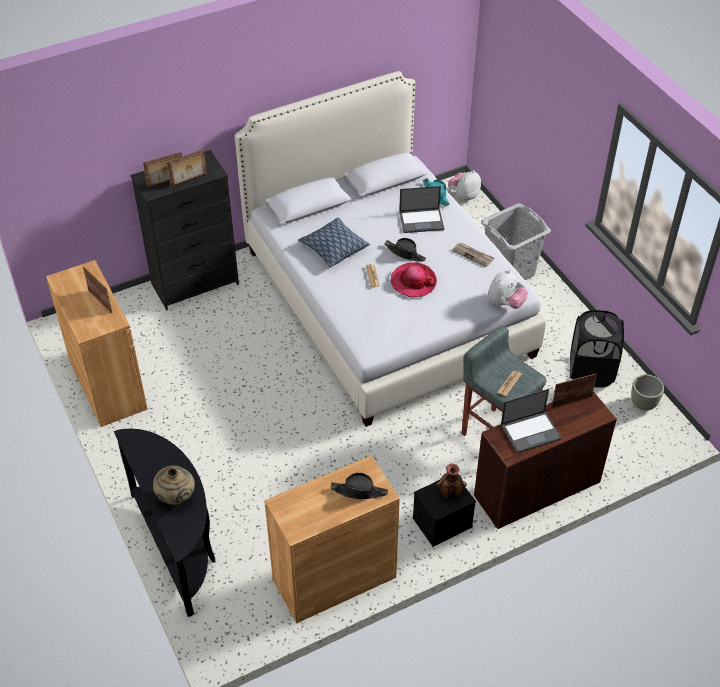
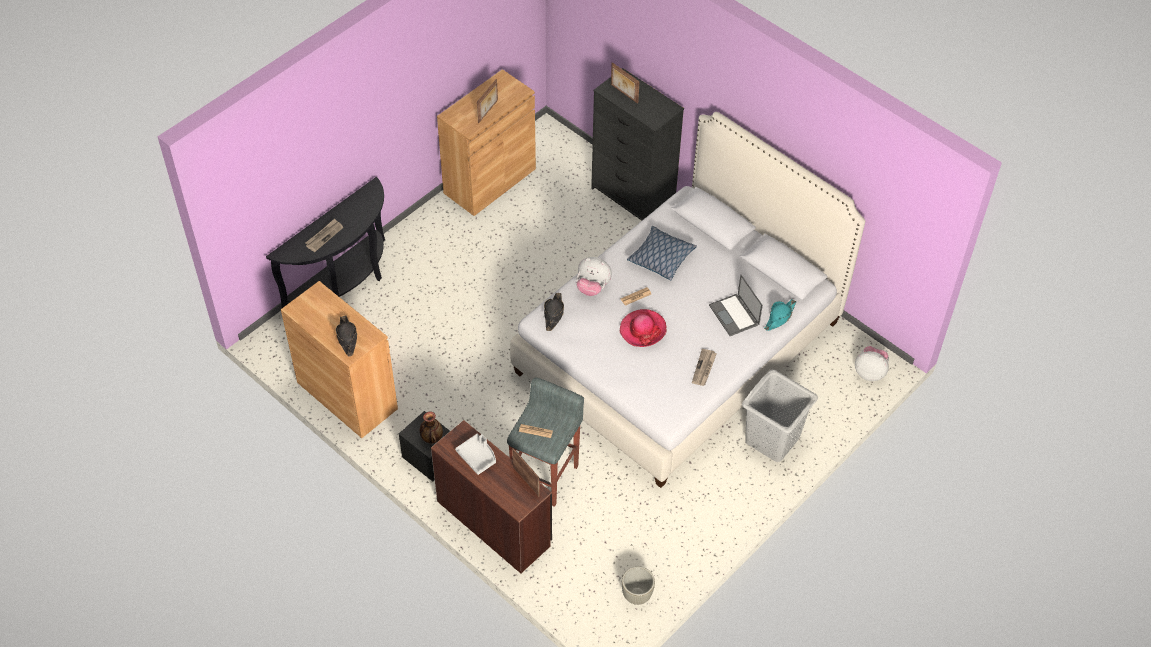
camera: 70 degrees right, 5 degrees up
beige vase [153,466,195,505] -> newspaper [306,218,343,252]
picture frame [167,149,207,188] -> none
black hat [385,238,426,262] -> black hat moved to [544,293,564,331]
plush toy [488,270,528,309] -> plush toy moved to [576,257,612,296]
laptop [501,389,562,453] -> grey tray [455,434,496,475]
black laundry basket [570,310,624,387] -> none

